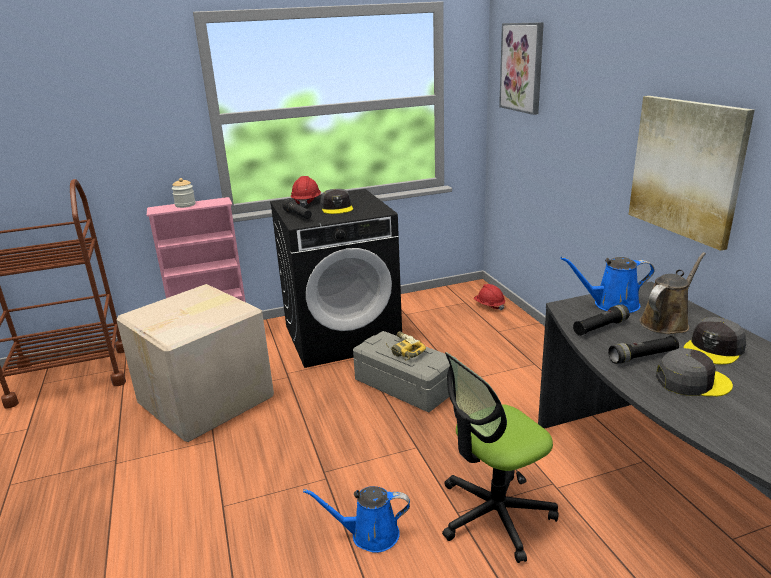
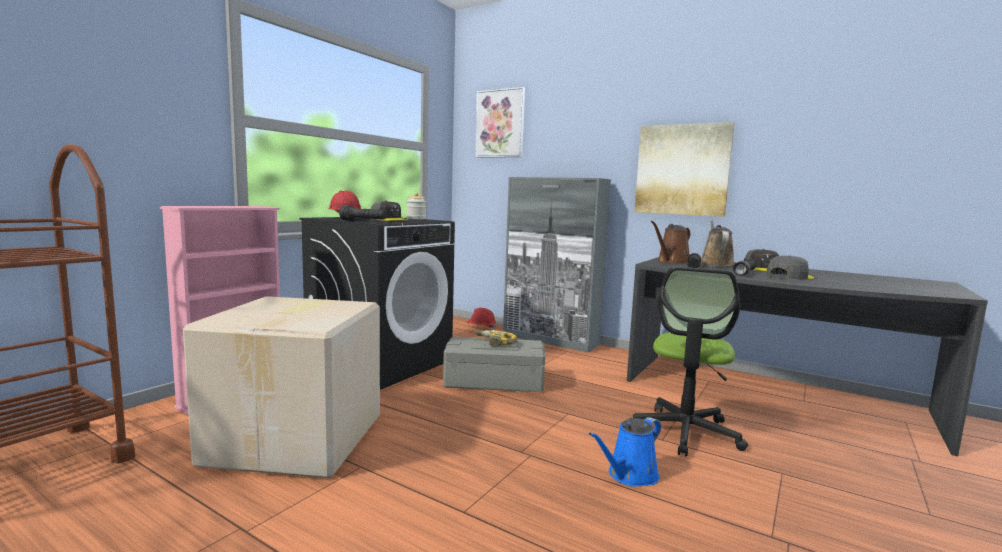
camera: 40 degrees left, 15 degrees down
jar [172,178,196,208] -> jar moved to [407,193,426,220]
blue watering can [561,257,655,313] -> brown watering can [651,221,690,264]
none -> grey cabinet [503,177,611,353]

